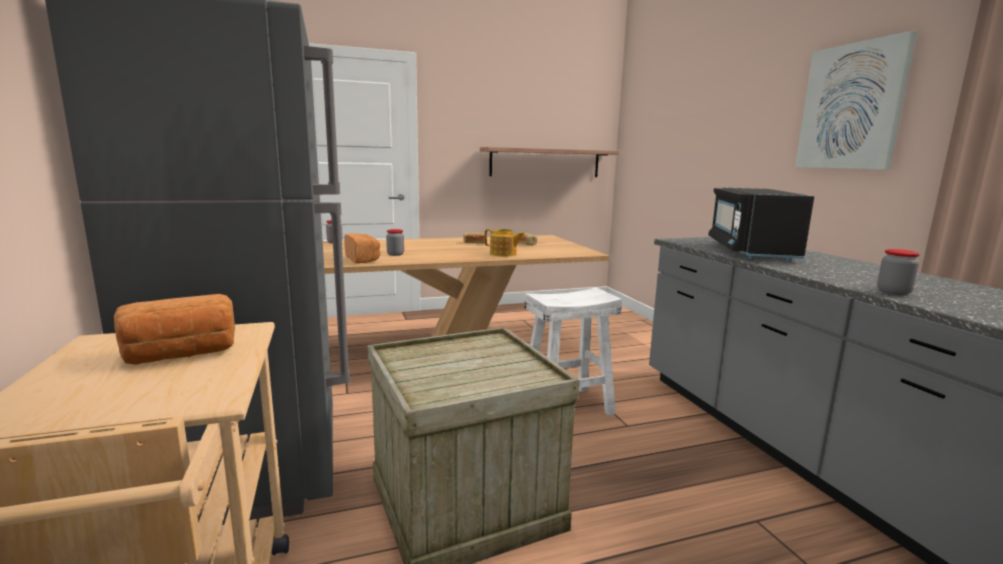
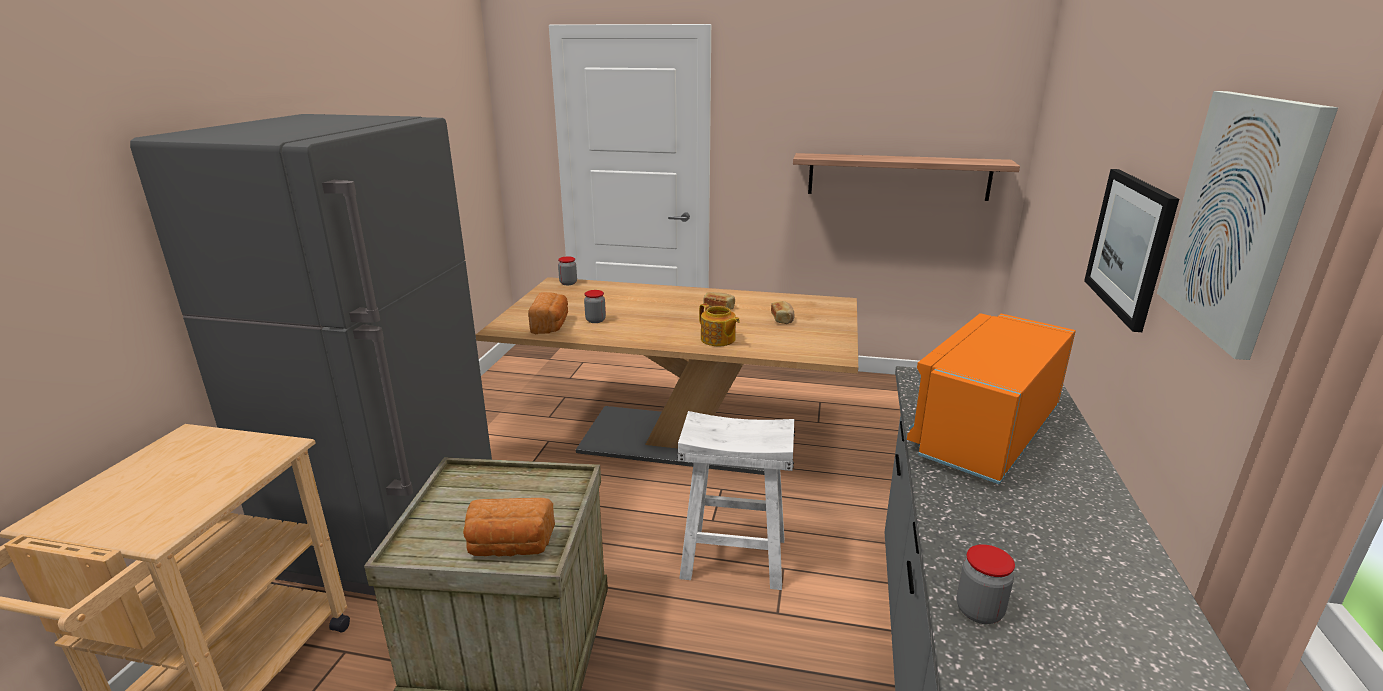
camera: 30 degrees right, 10 degrees up
bread [114,294,235,365] -> bread moved to [463,498,555,557]
black microwave [708,188,814,261] -> orange microwave [907,313,1076,484]
none -> picture [1084,169,1179,332]

